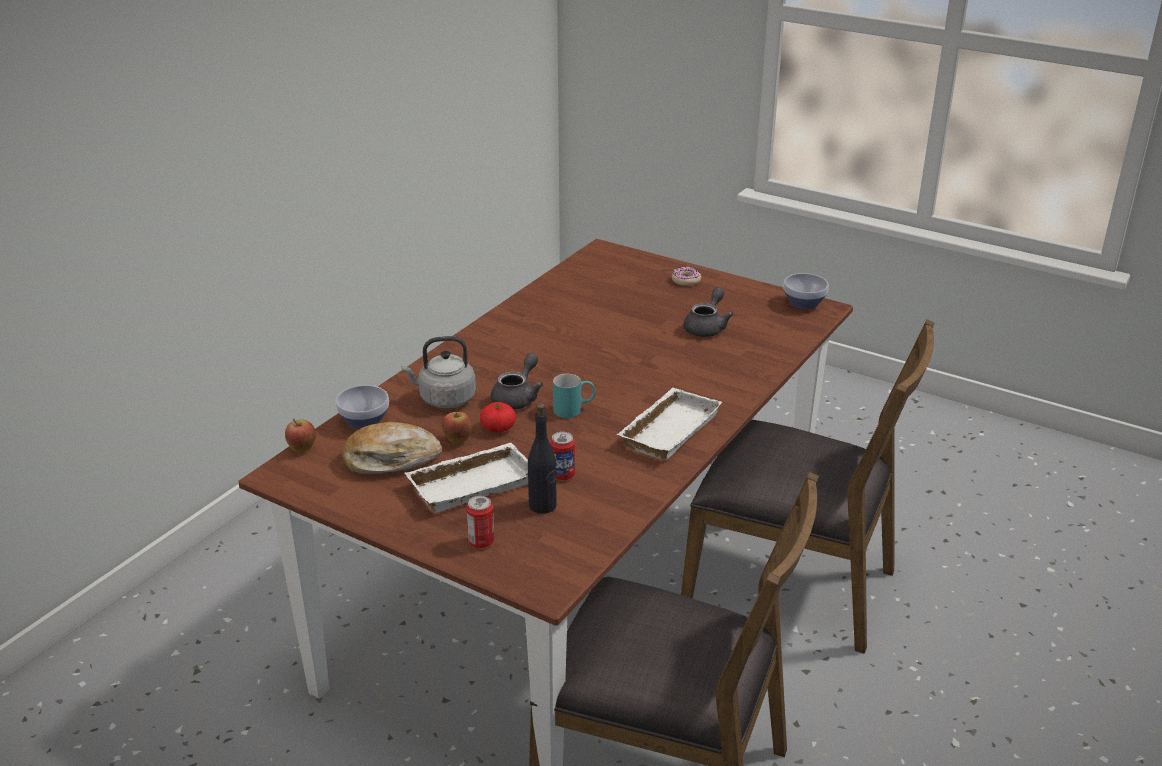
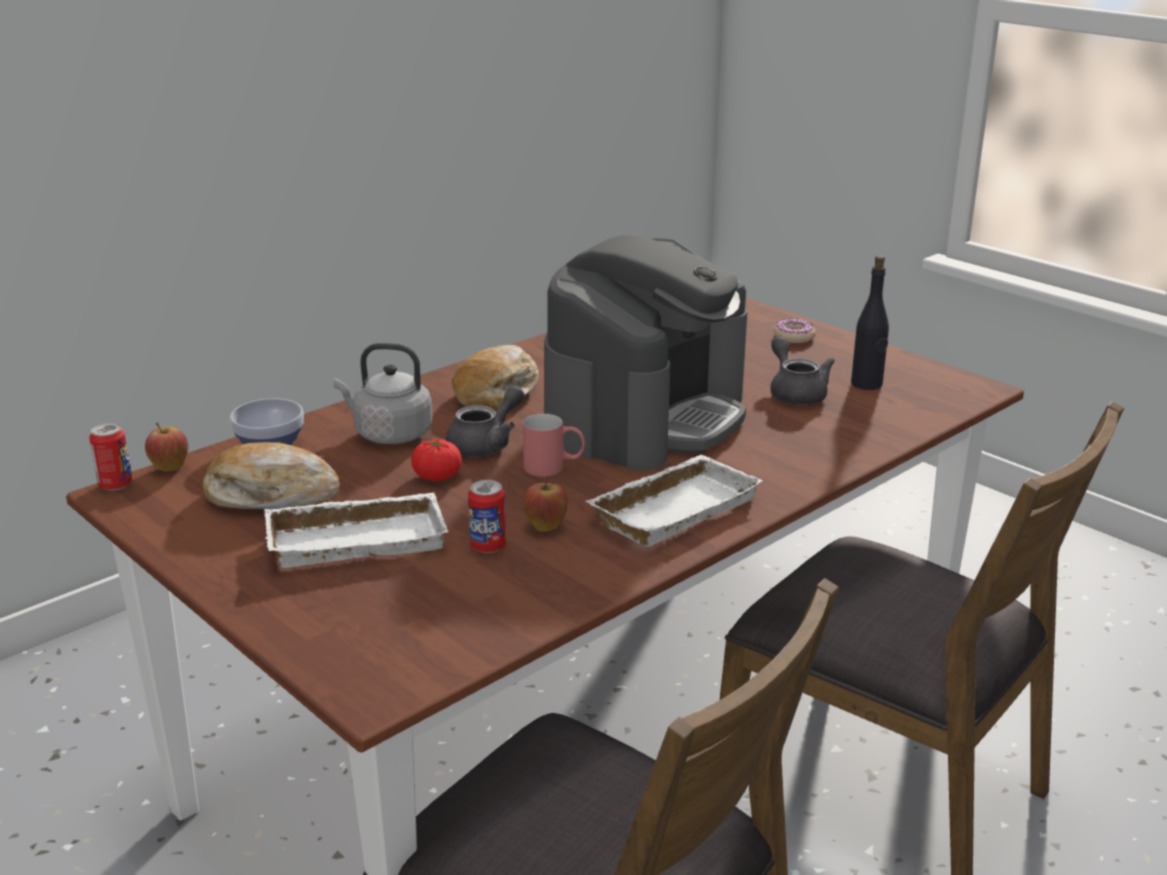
camera: 15 degrees right, 5 degrees down
apple [442,408,472,444] -> apple moved to [523,476,567,532]
can [466,496,495,548] -> can moved to [89,423,133,491]
black bottle [528,403,557,514] -> black bottle moved to [851,255,889,390]
turquoise mug [553,374,596,418] -> red mug [523,414,585,477]
grey teapot [684,288,734,337] -> grey teapot turned 60 degrees counterclockwise [770,337,835,405]
bowl [783,273,829,309] -> none
none -> bread [452,345,539,410]
none -> coffee machine [544,235,747,470]

